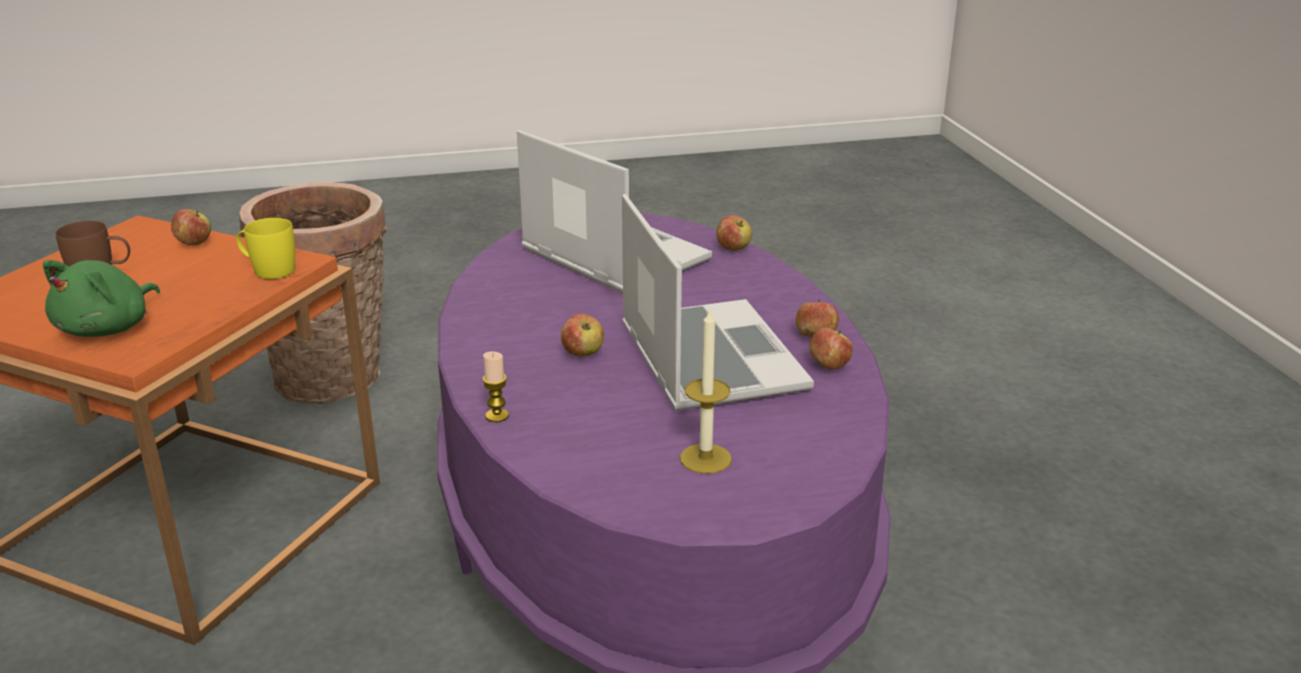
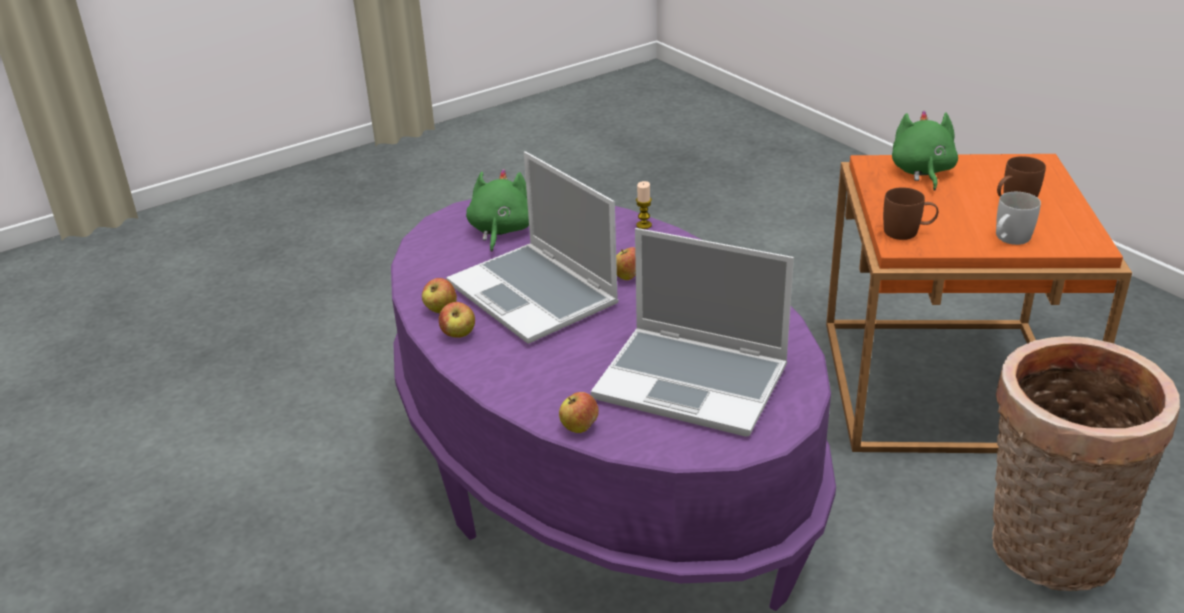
camera: 160 degrees right, 5 degrees up
apple [171,209,211,246] -> white mug [996,192,1041,245]
yellow mug [237,218,295,279] -> brown mug [883,188,938,240]
candle [680,308,732,474] -> green plush toy [466,169,529,252]

